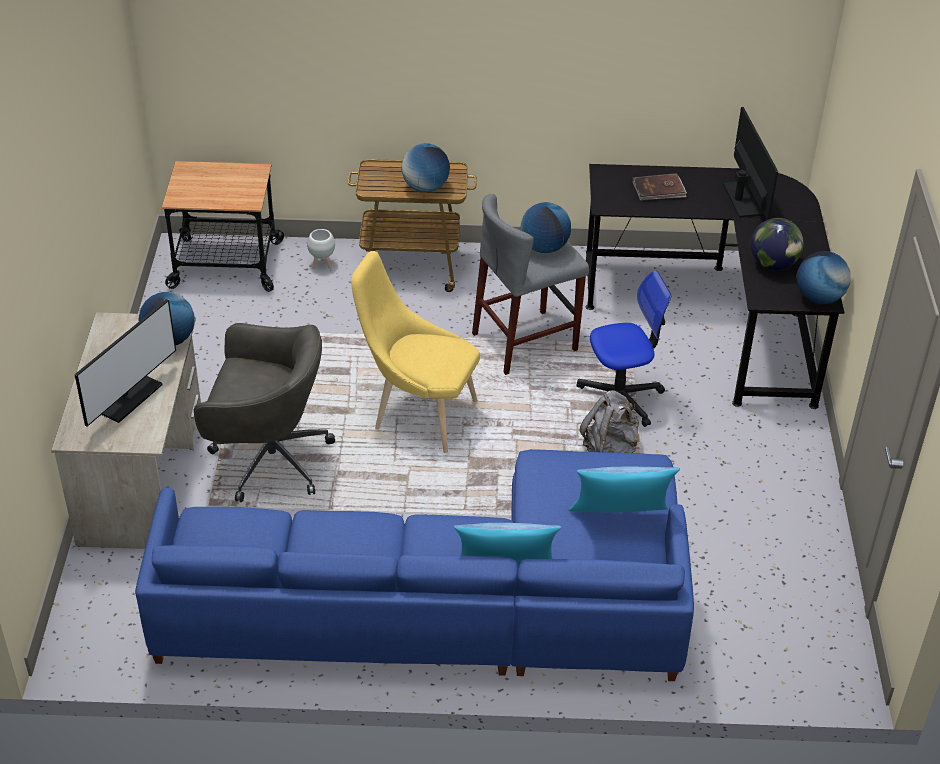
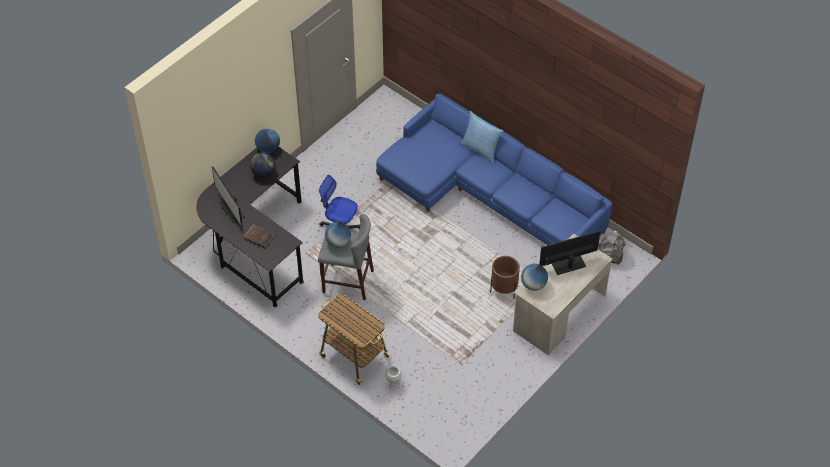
camera: 140 degrees left, 10 degrees up
cart [162,161,284,292] -> none
grey office chair [194,323,335,502] -> brown planter [490,256,520,299]
yellow chair [351,251,480,453] -> none
globe [401,143,450,192] -> none
pillow [568,467,680,512] -> none
grey backpack [580,390,639,453] -> grey backpack moved to [598,231,625,265]
monitor [723,107,778,220] -> monitor turned 60 degrees counterclockwise [212,166,245,227]

